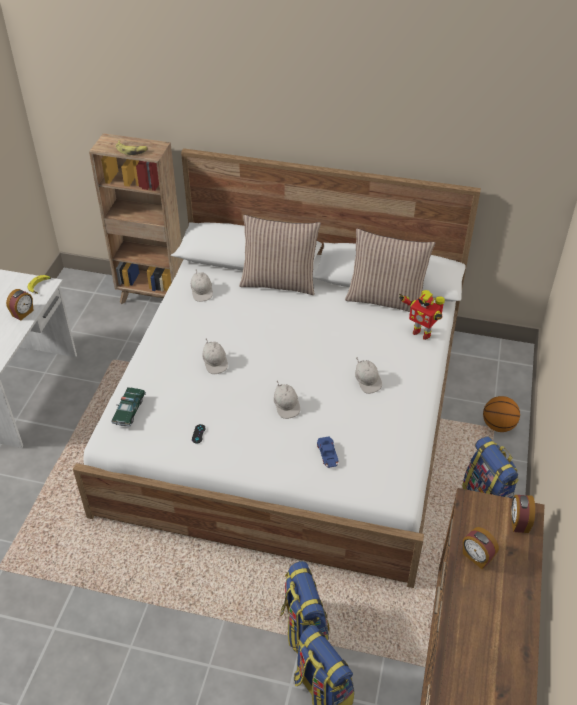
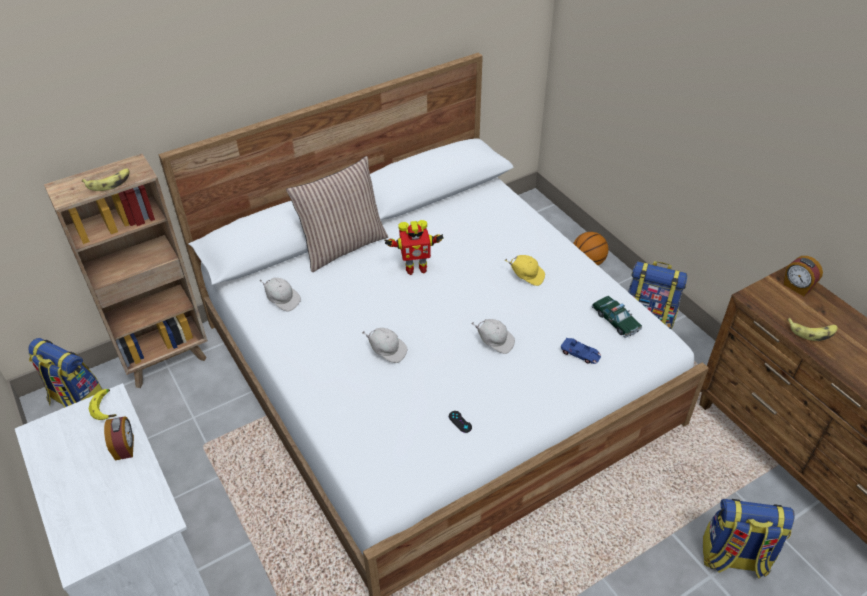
camera: 45 degrees left, 0 degrees up
toy car [111,387,146,427] -> toy car moved to [592,296,642,338]
backpack [280,561,330,654] -> backpack moved to [28,338,103,407]
pillow [345,228,435,312] -> none
white cap [355,357,382,394] -> yellow cap [505,255,545,286]
toy robot [399,290,445,340] -> toy robot moved to [384,220,443,275]
alarm clock [463,527,499,569] -> banana [787,318,838,341]

